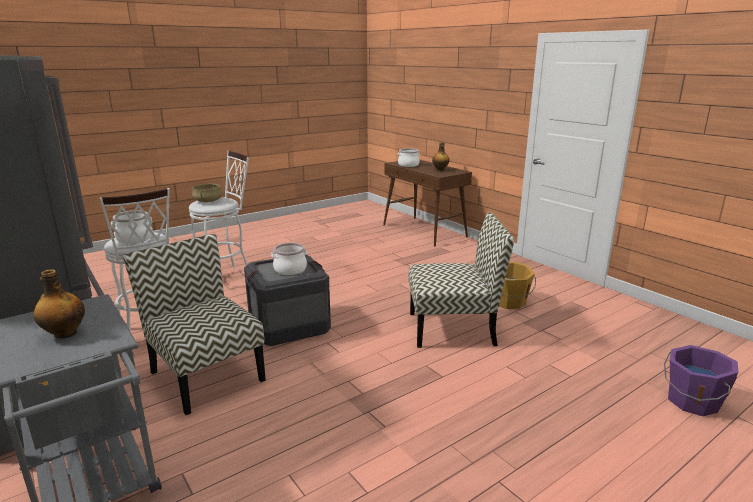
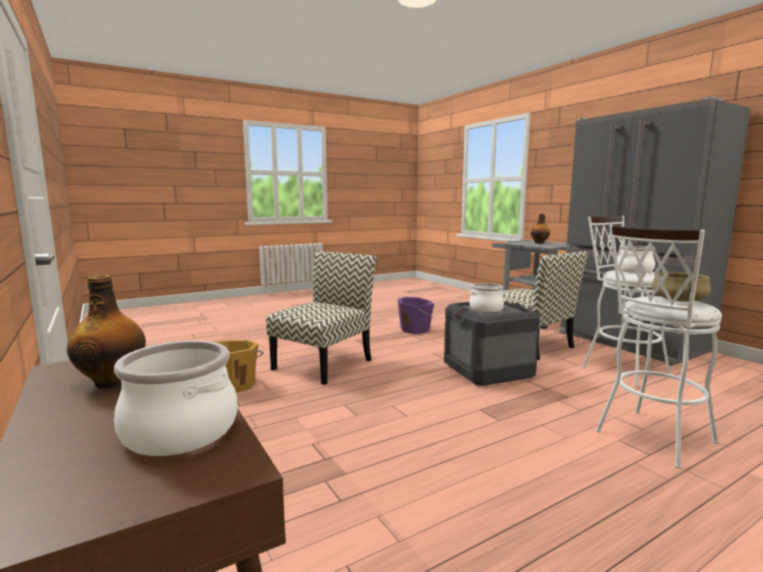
camera: 175 degrees left, 10 degrees down
chair [408,212,514,348] -> chair turned 120 degrees clockwise [266,251,376,385]
purple bucket [664,345,739,416] -> purple bucket moved to [398,297,434,334]

